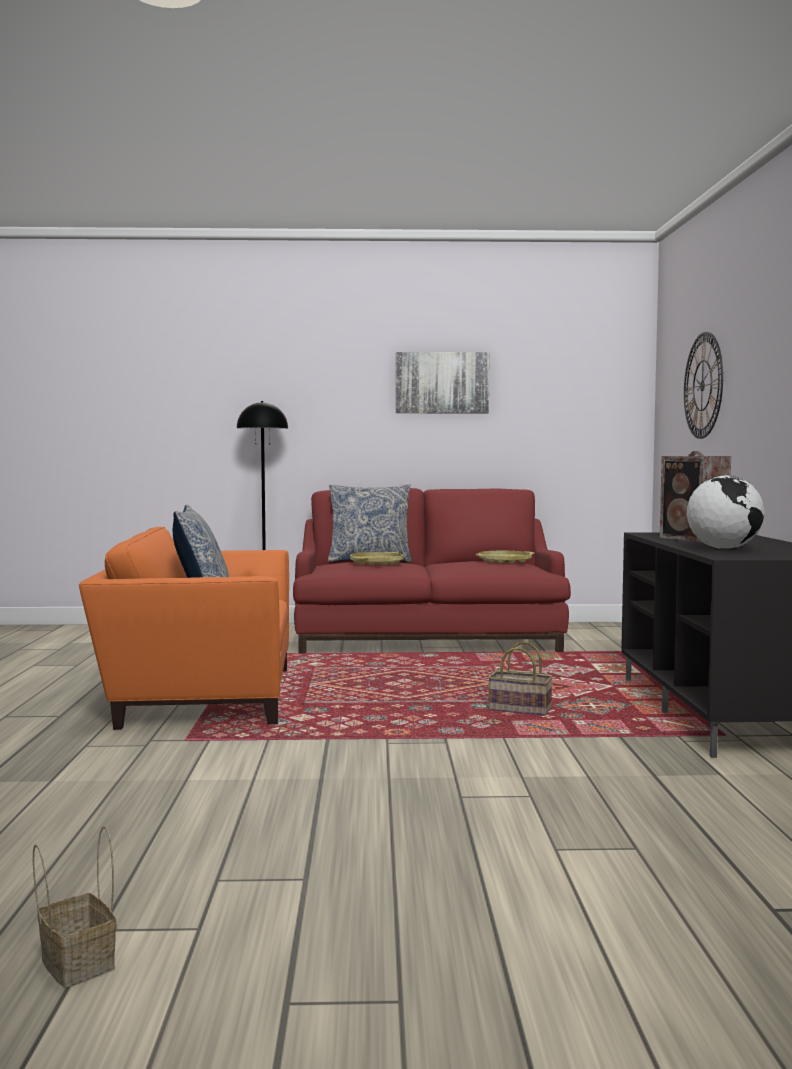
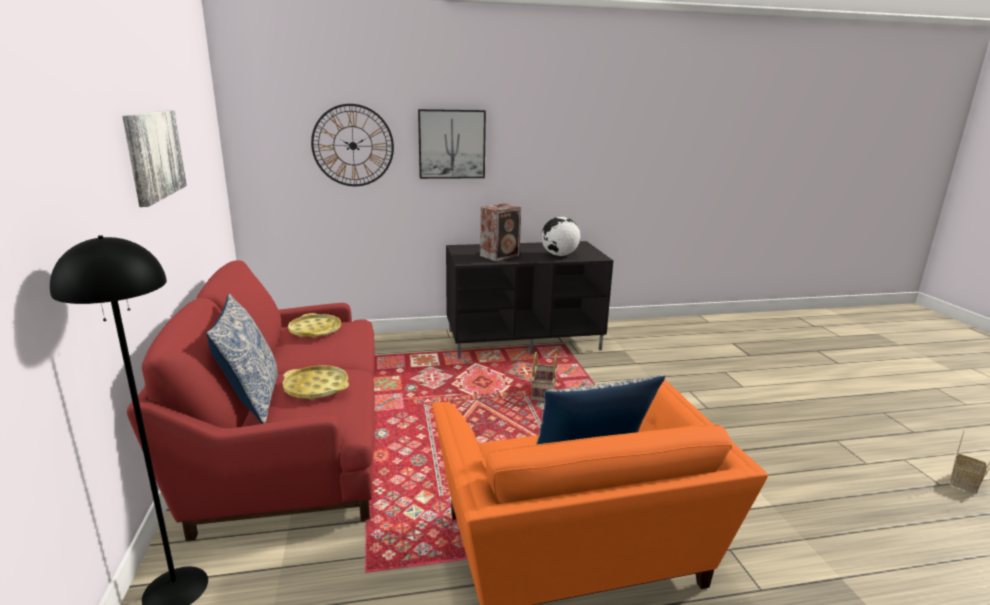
camera: 100 degrees left, 15 degrees up
none -> picture [418,109,486,179]

